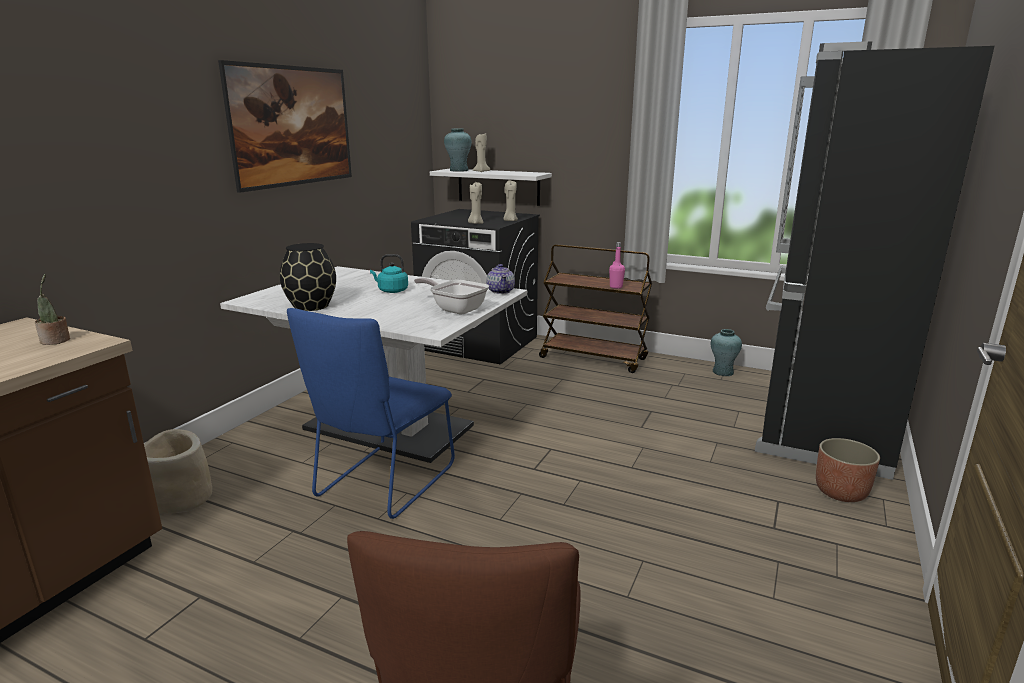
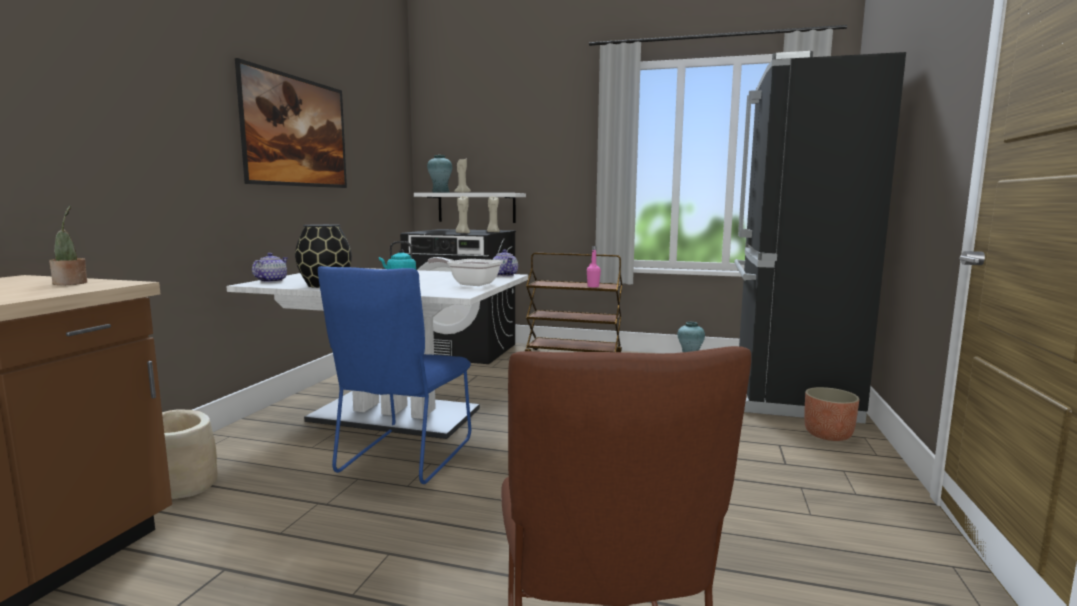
camera: 10 degrees left, 10 degrees down
none -> teapot [252,253,287,282]

